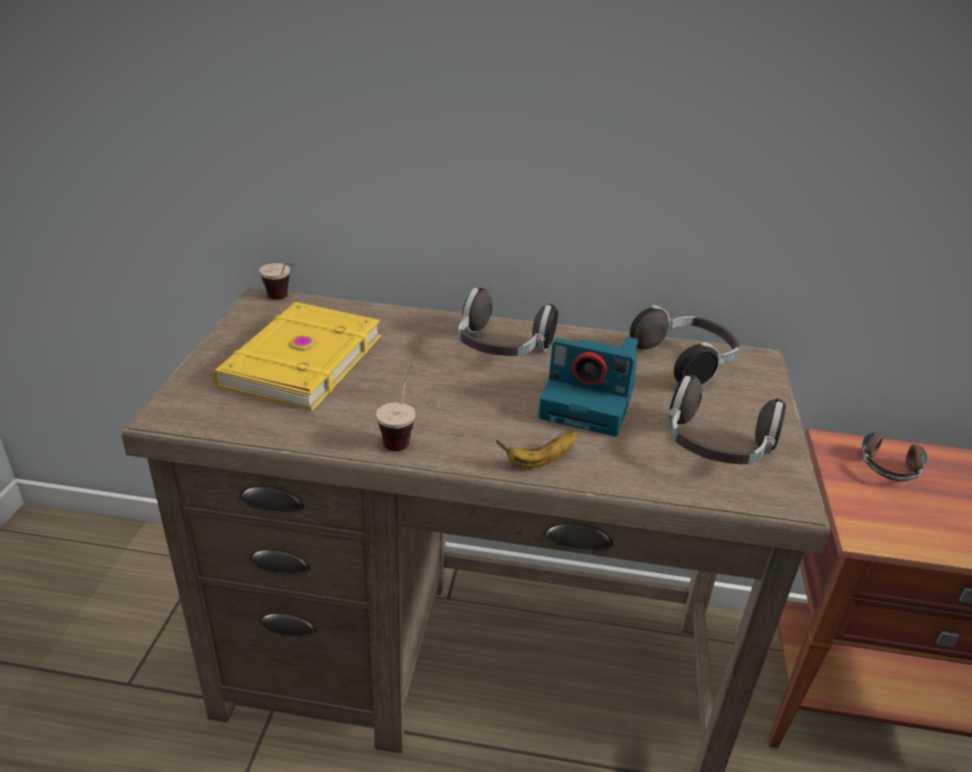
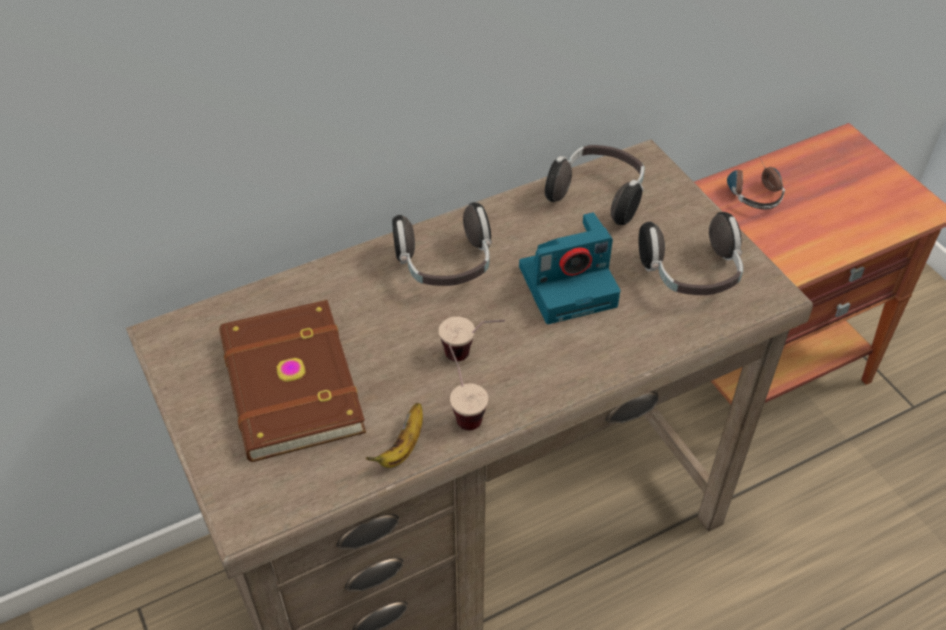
camera: 35 degrees left, 15 degrees up
yellow book [213,302,381,411] -> brown book [219,300,366,462]
cup [259,263,295,300] -> cup moved to [439,317,505,362]
banana [496,431,578,468] -> banana moved to [366,403,423,468]

